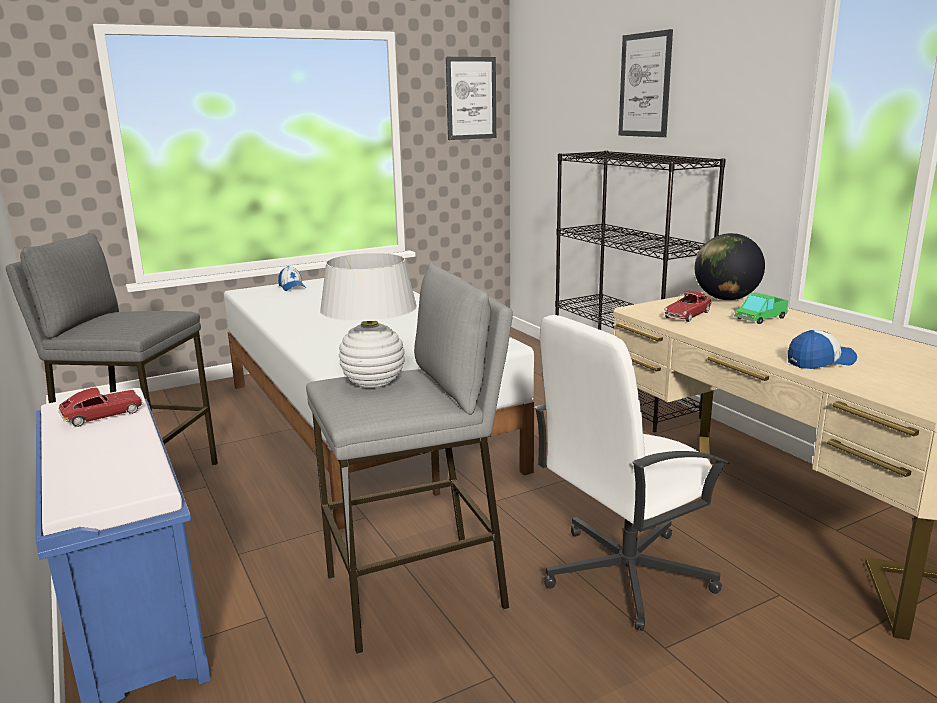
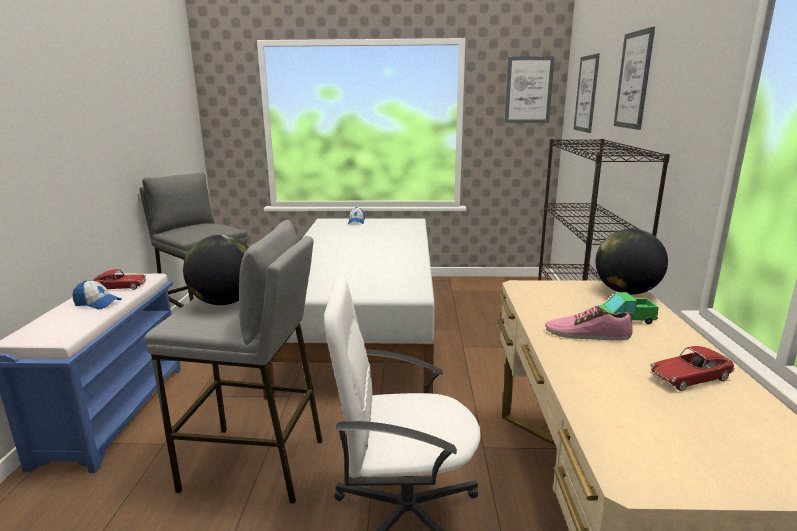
camera: 30 degrees right, 0 degrees up
white table lamp [320,253,417,388] -> globe [183,235,249,305]
toy car [664,291,712,322] -> toy car moved to [650,346,735,391]
cap [788,330,857,369] -> cap moved to [73,280,122,310]
none -> shoe [545,306,633,340]
none -> picture [574,53,600,133]

